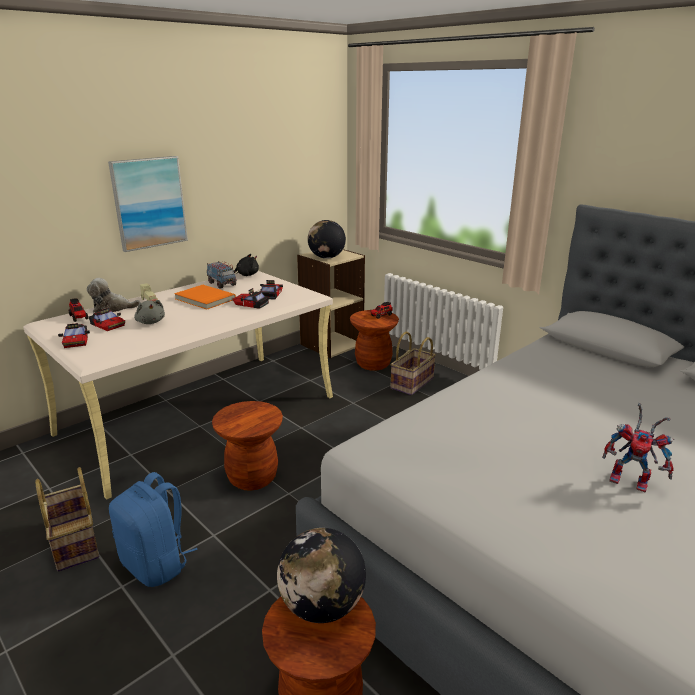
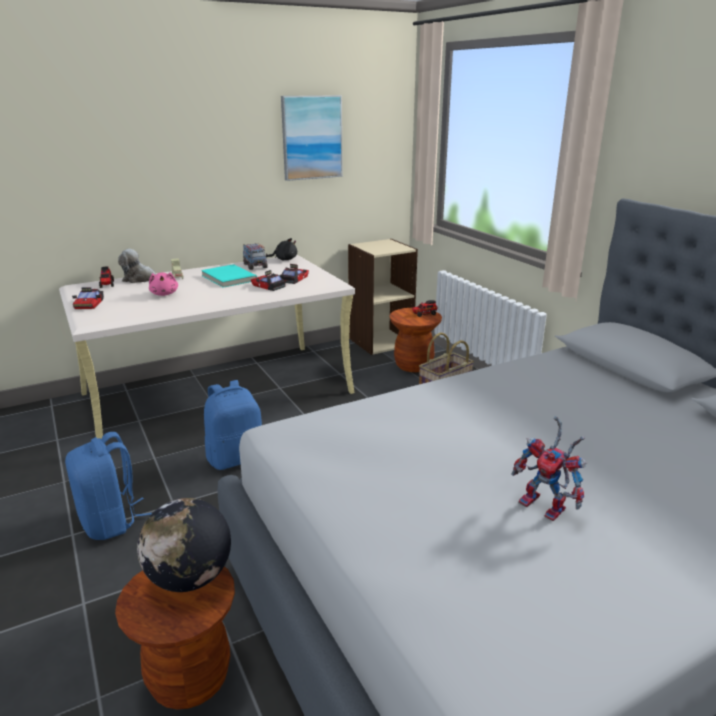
camera: 15 degrees right, 0 degrees up
basket [35,467,99,572] -> none
toy car [89,308,125,331] -> none
picture [108,156,188,252] -> picture moved to [281,95,343,181]
grey plush toy [134,300,165,324] -> pink plush toy [149,272,178,296]
orange book [174,285,236,310] -> turquoise book [201,264,257,288]
brown stool [212,401,283,491] -> blue backpack [204,380,262,470]
globe [308,220,346,259] -> none

